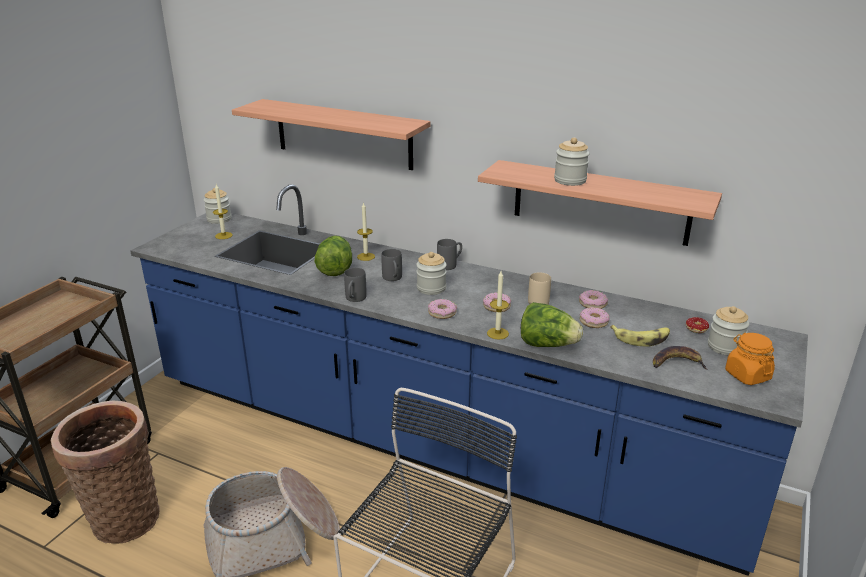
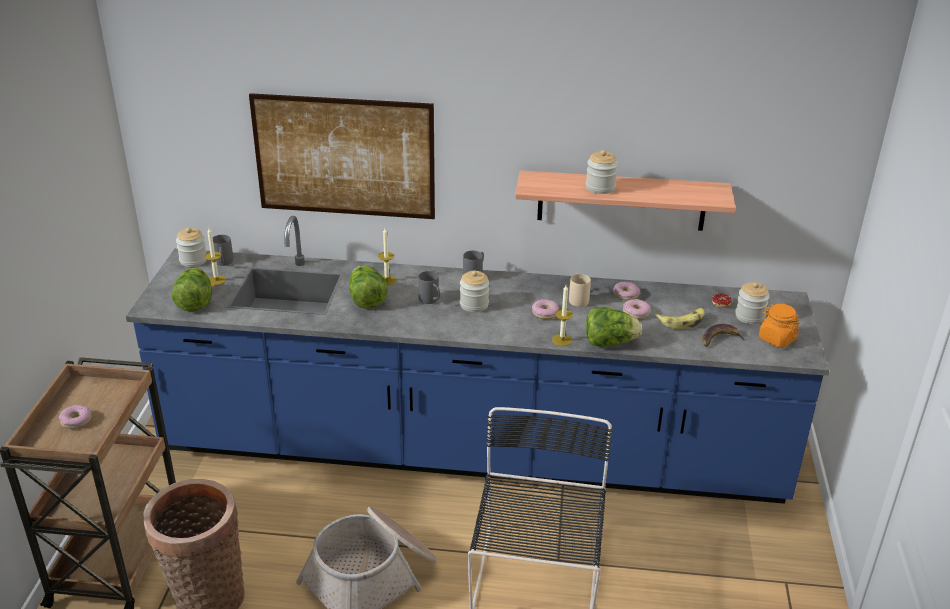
camera: 20 degrees left, 5 degrees up
shelf [232,99,430,170] -> picture [249,93,435,219]
grey mug [344,268,367,302] -> grey mug moved to [213,235,233,266]
donut [428,299,457,319] -> donut moved to [59,405,92,429]
none -> lettuce [172,268,212,312]

